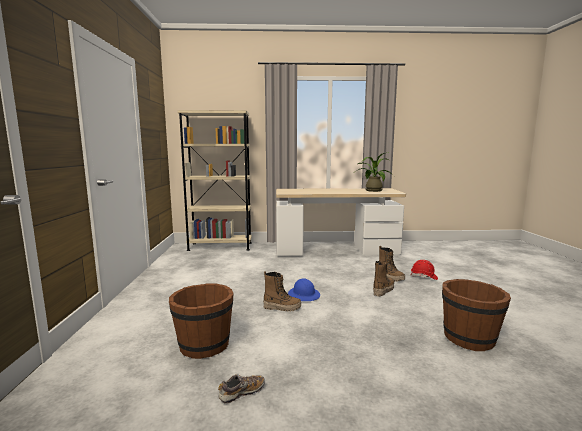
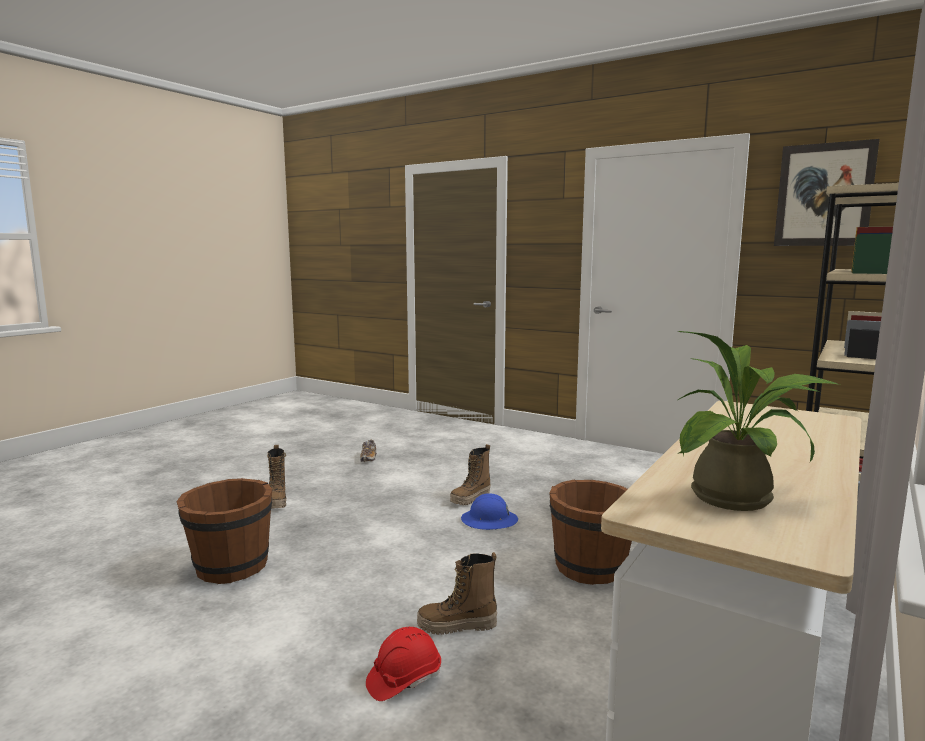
camera: 125 degrees right, 0 degrees up
brown bucket [169,283,234,359] -> brown bucket moved to [549,480,632,585]
boot [373,261,394,296] -> boot moved to [267,445,286,509]
none -> picture [774,139,880,246]

